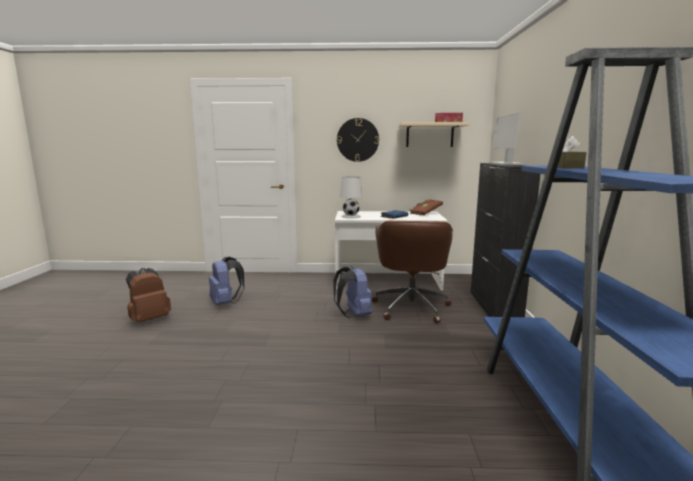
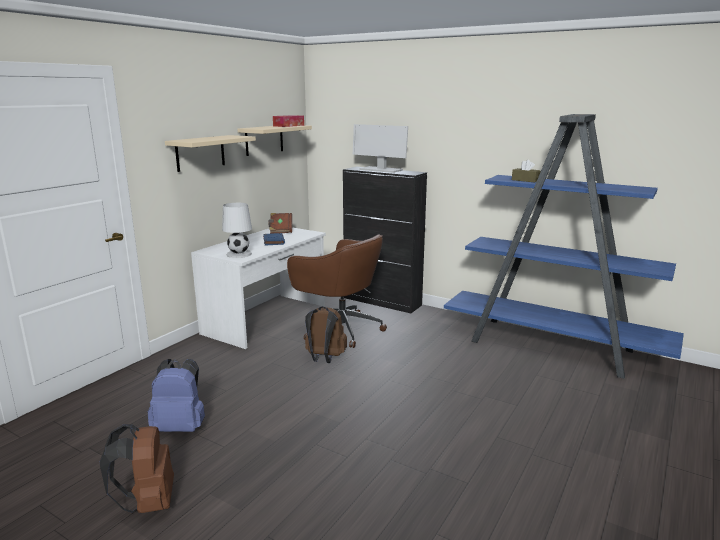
camera: 60 degrees left, 5 degrees up
blue backpack [333,266,372,318] -> brown backpack [305,306,347,363]
wall clock [337,118,379,162] -> beige shelf [165,135,256,172]

